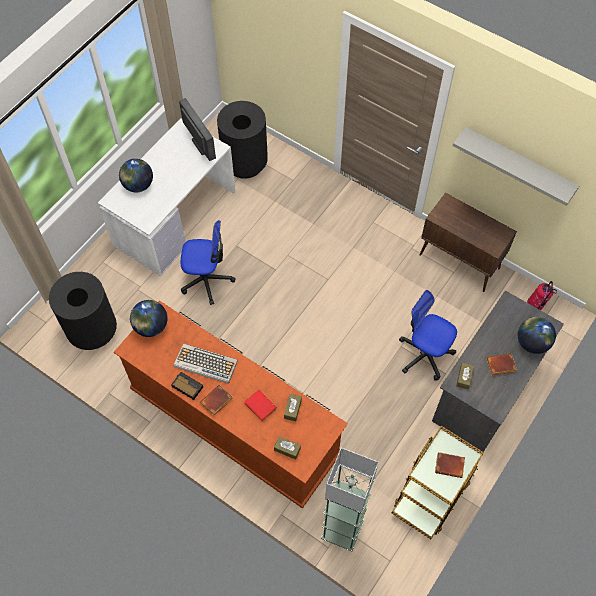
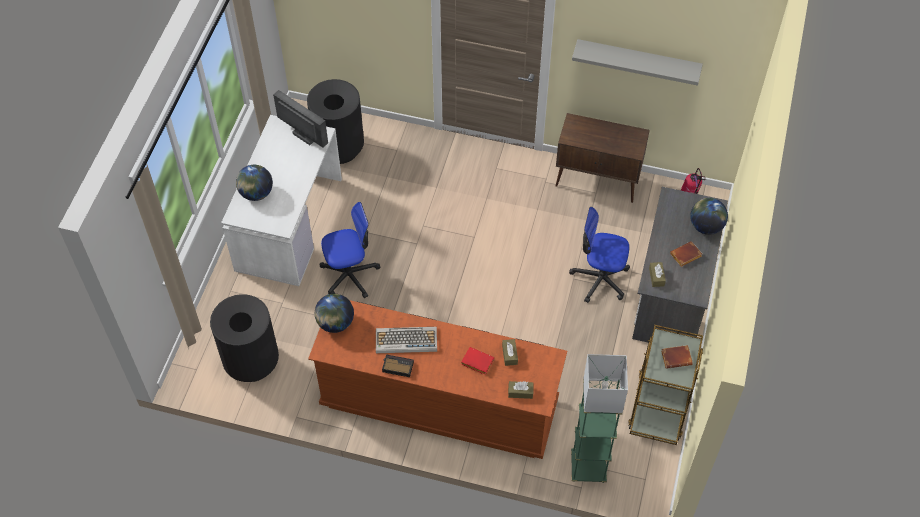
camera: 20 degrees left, 5 degrees down
brown book [200,385,233,416] -> none

